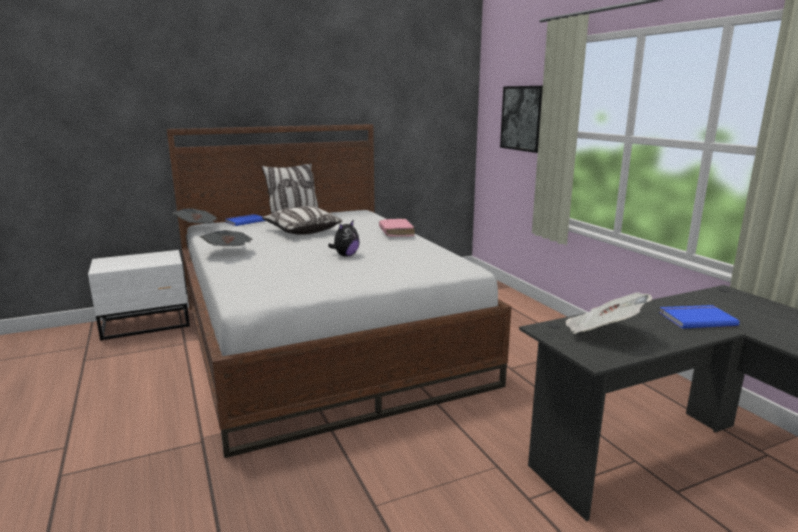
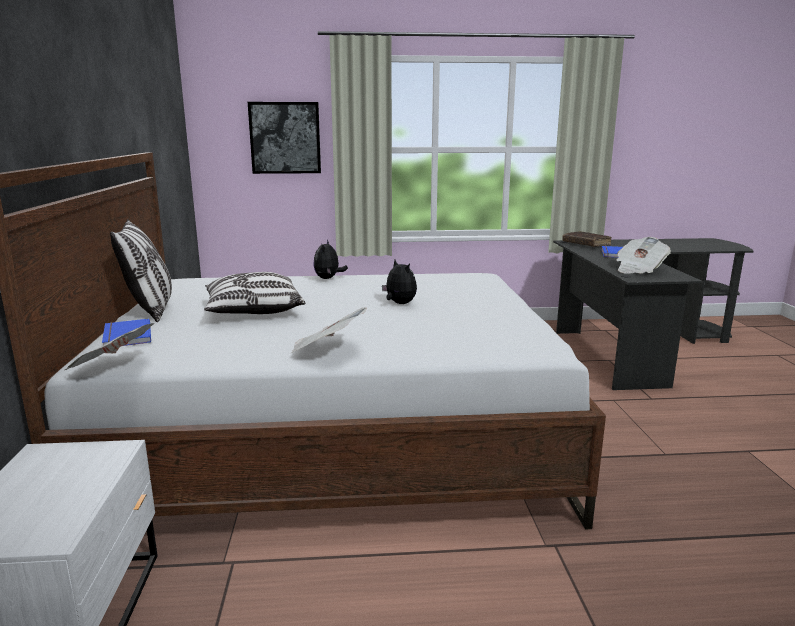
camera: 70 degrees left, 0 degrees up
pink book [379,218,415,237] -> plush toy [313,239,348,279]
none -> brown book [562,231,612,247]

